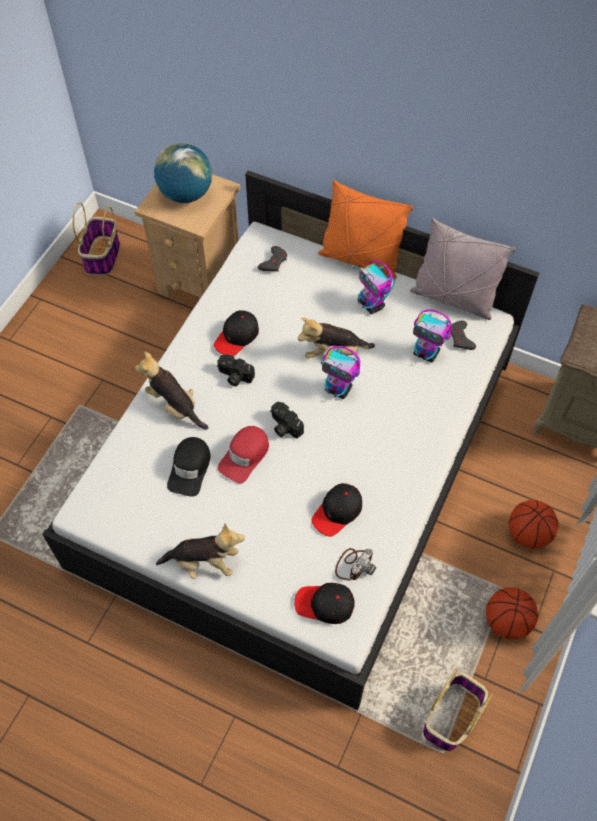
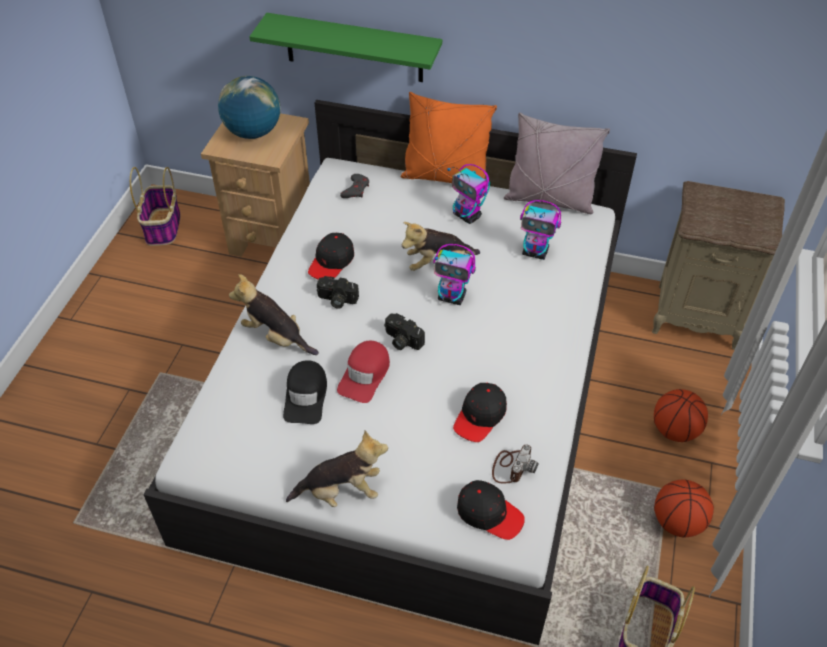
camera: 10 degrees left, 10 degrees down
black cap [294,583,355,624] -> black cap turned 150 degrees counterclockwise [457,480,525,540]
grey game controller [451,321,476,350] -> none
none -> green shelf [249,13,442,82]

